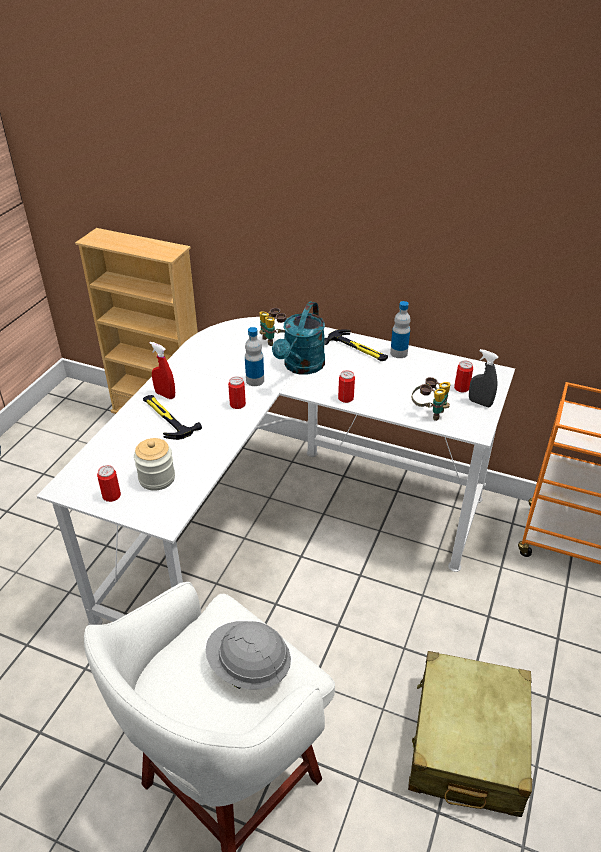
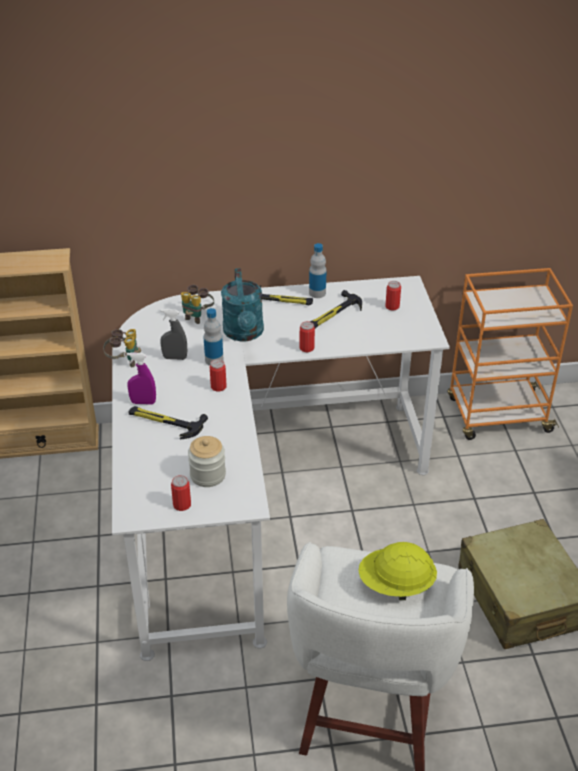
camera: 30 degrees left, 0 degrees up
red spray bottle [149,341,175,399] -> purple spray bottle [127,352,156,405]
grey hard hat [206,621,291,689] -> yellow hard hat [358,542,437,600]
binoculars [412,377,451,421] -> binoculars moved to [103,329,141,367]
grey spray bottle [469,349,498,407] -> grey spray bottle moved to [160,309,187,360]
none -> hammer [310,290,362,328]

